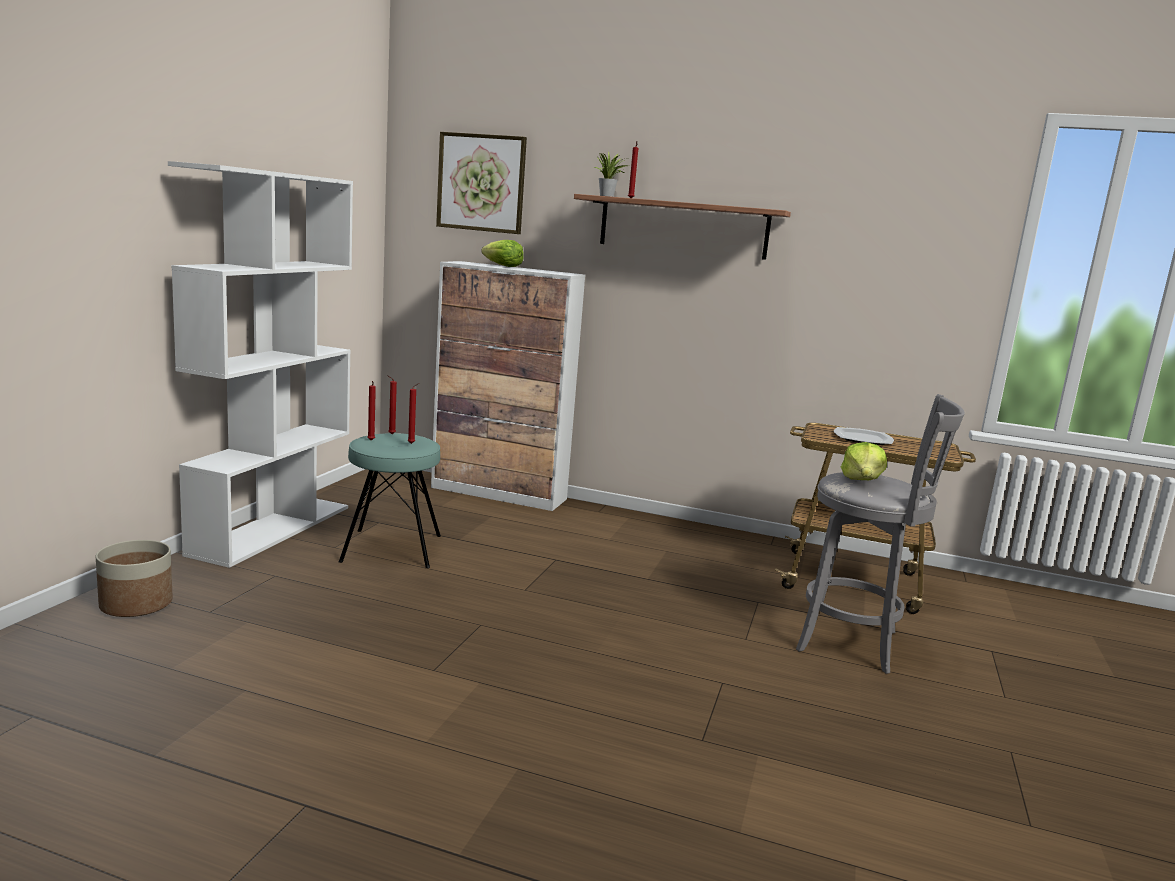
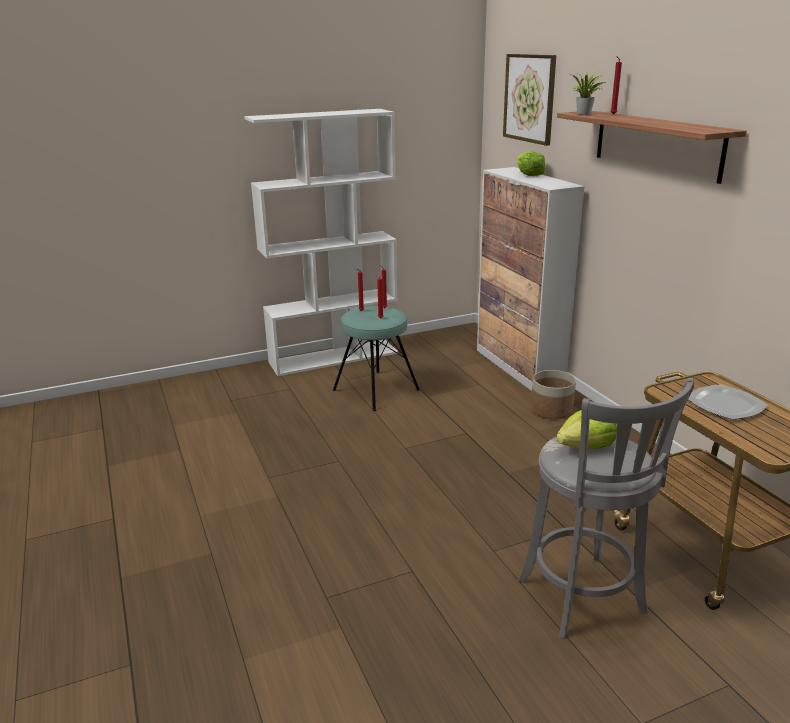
camera: 50 degrees right, 10 degrees up
planter [96,540,173,617] -> planter moved to [531,370,576,419]

